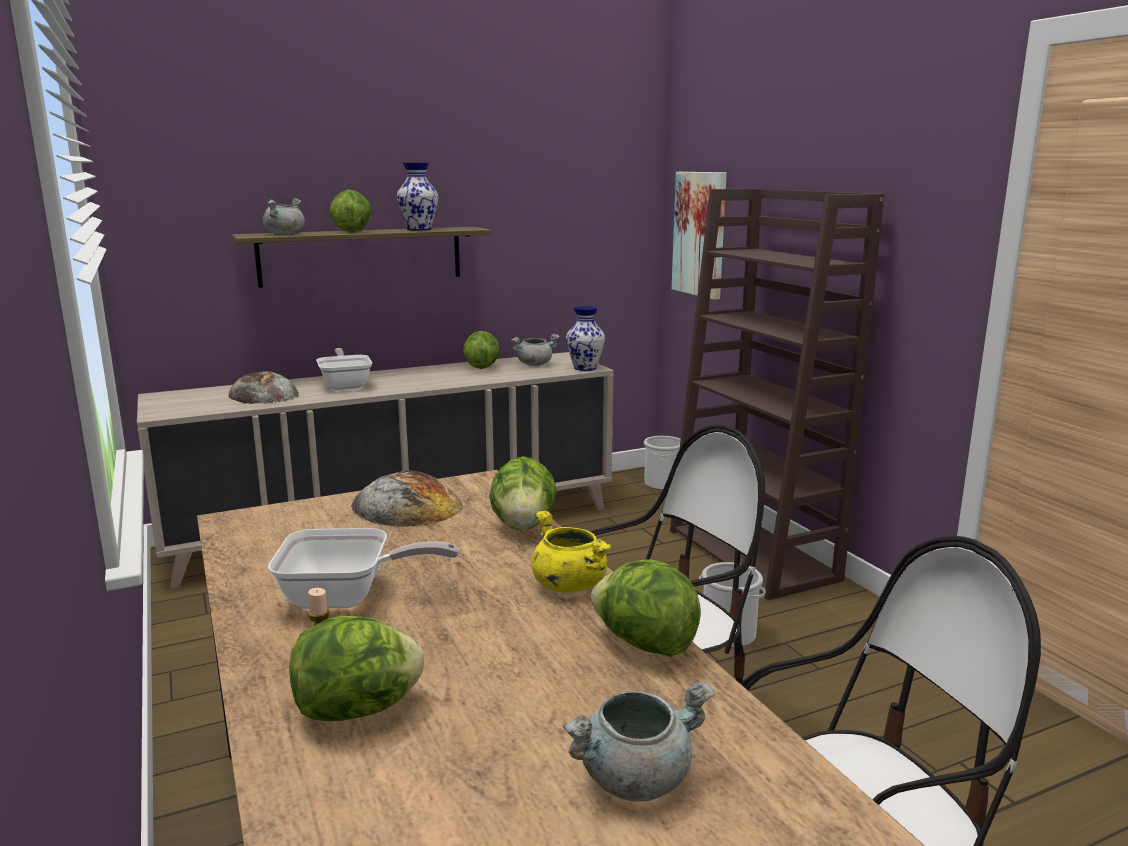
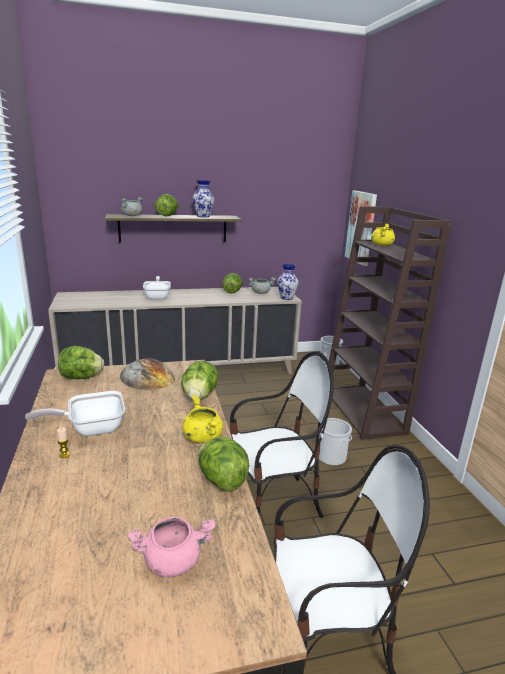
camera: 10 degrees right, 5 degrees up
bread [229,371,299,404] -> none
frying pan [268,528,459,609] -> frying pan turned 150 degrees clockwise [25,391,125,436]
lettuce [289,616,424,721] -> lettuce moved to [58,346,104,379]
grey cooking pot [563,681,714,802] -> pink cooking pot [128,517,215,578]
none -> yellow cooking pot [371,223,395,245]

